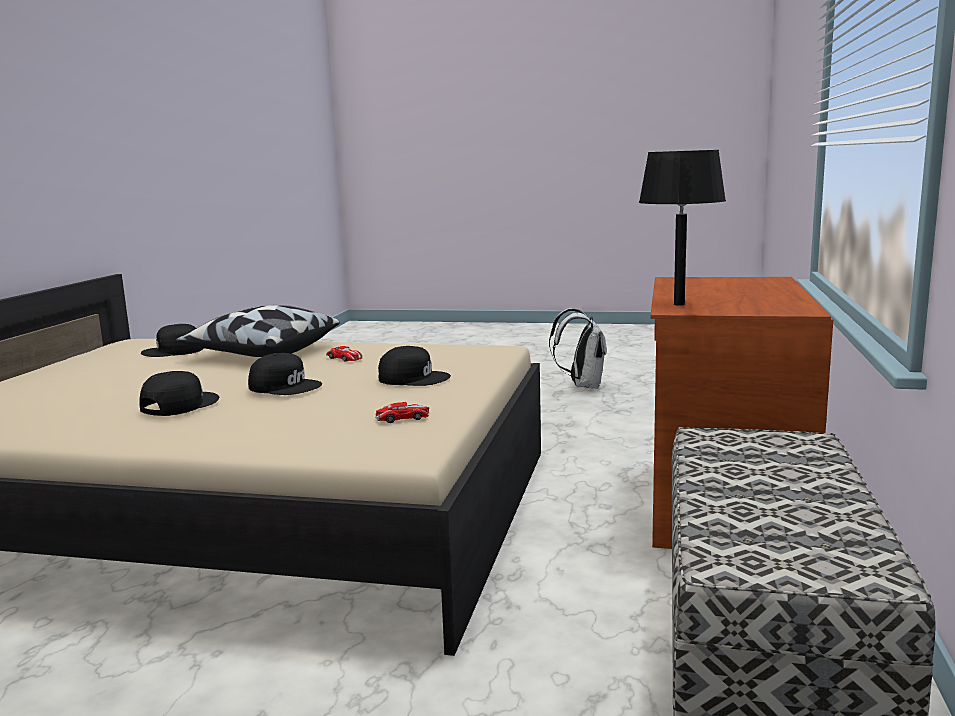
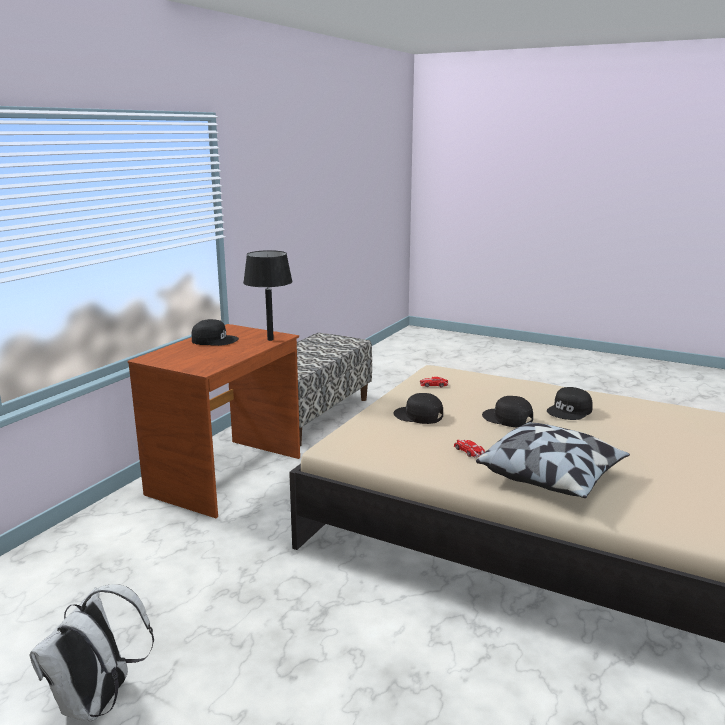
camera: 165 degrees left, 5 degrees up
black cap [141,324,204,357] -> black cap moved to [191,319,239,346]

